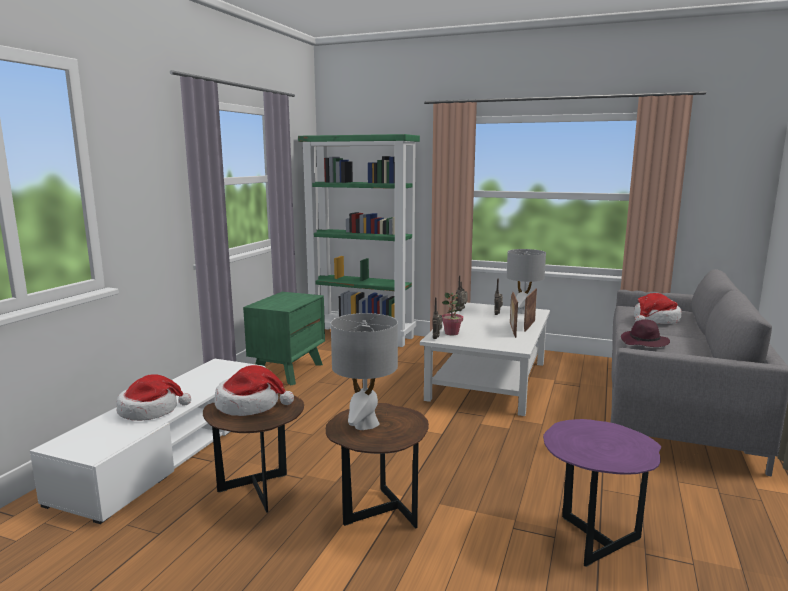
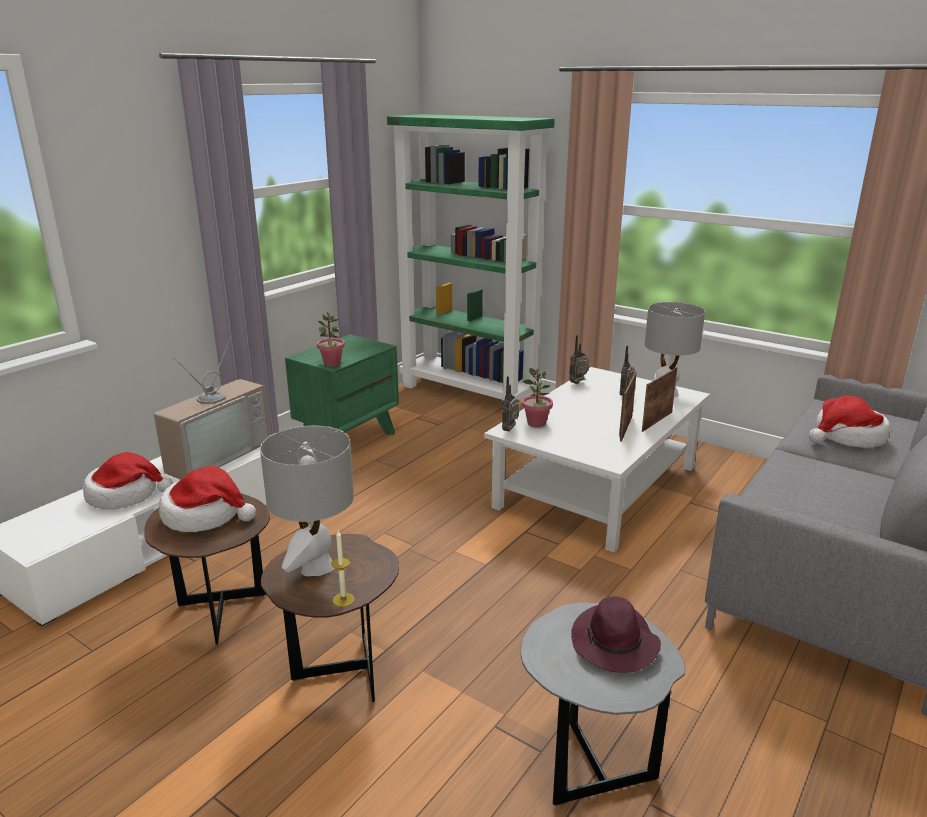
camera: 15 degrees right, 10 degrees up
purple side table [543,419,661,567] -> grey side table [521,603,685,806]
purple hat [621,320,670,347] -> purple hat moved to [572,596,661,673]
none -> television [154,337,270,480]
none -> potted plant [317,311,345,366]
none -> candle [331,531,355,607]

